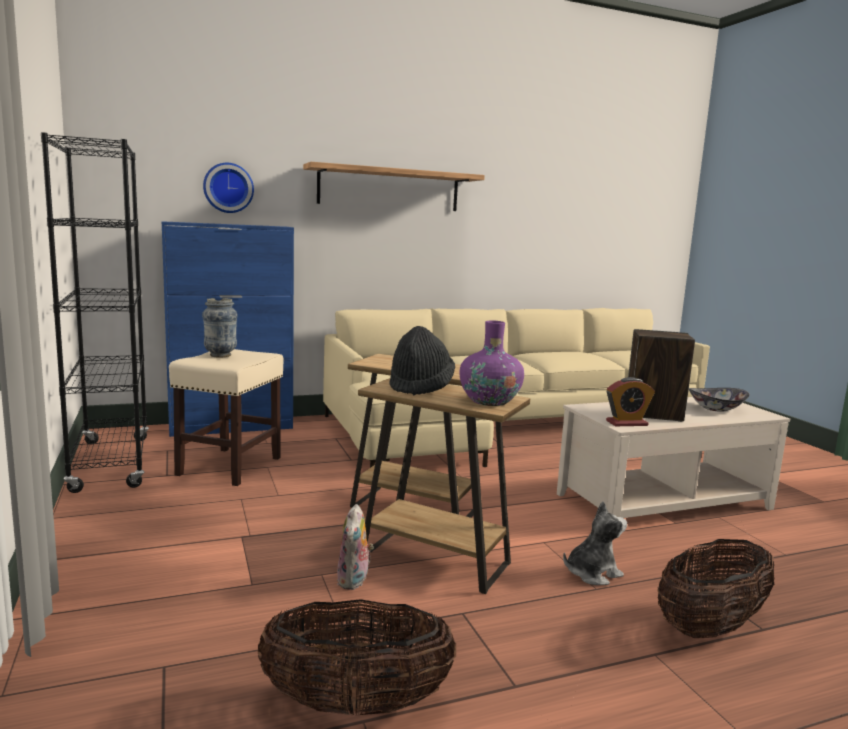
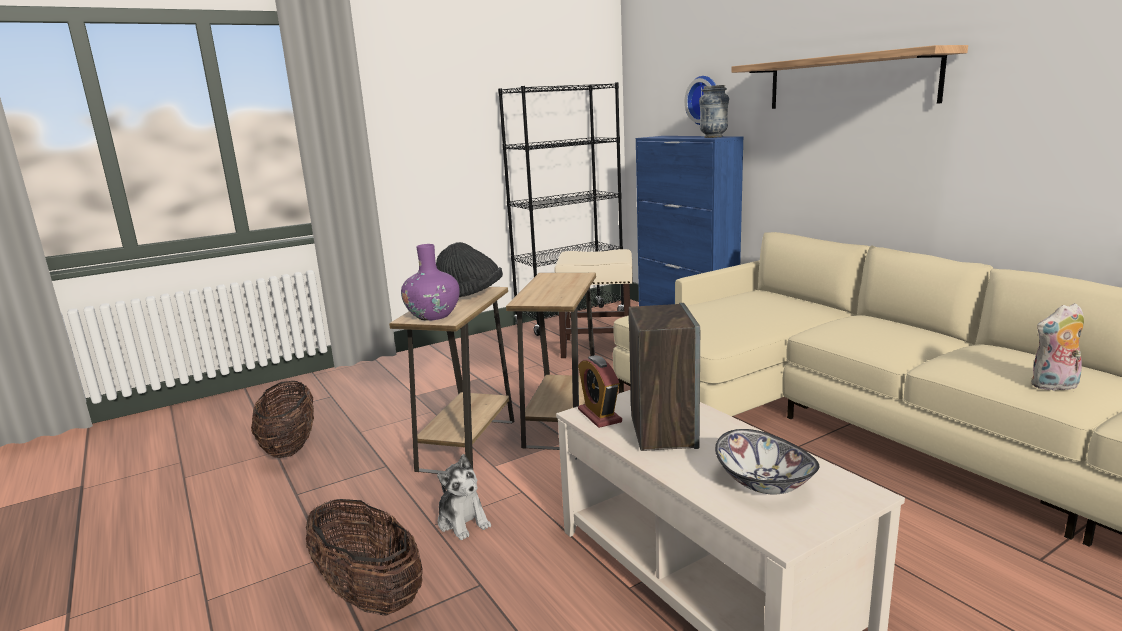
camera: 80 degrees right, 5 degrees up
vase [202,298,237,357] -> vase moved to [699,85,729,138]
plush toy [337,504,374,590] -> plush toy moved to [1031,303,1084,391]

